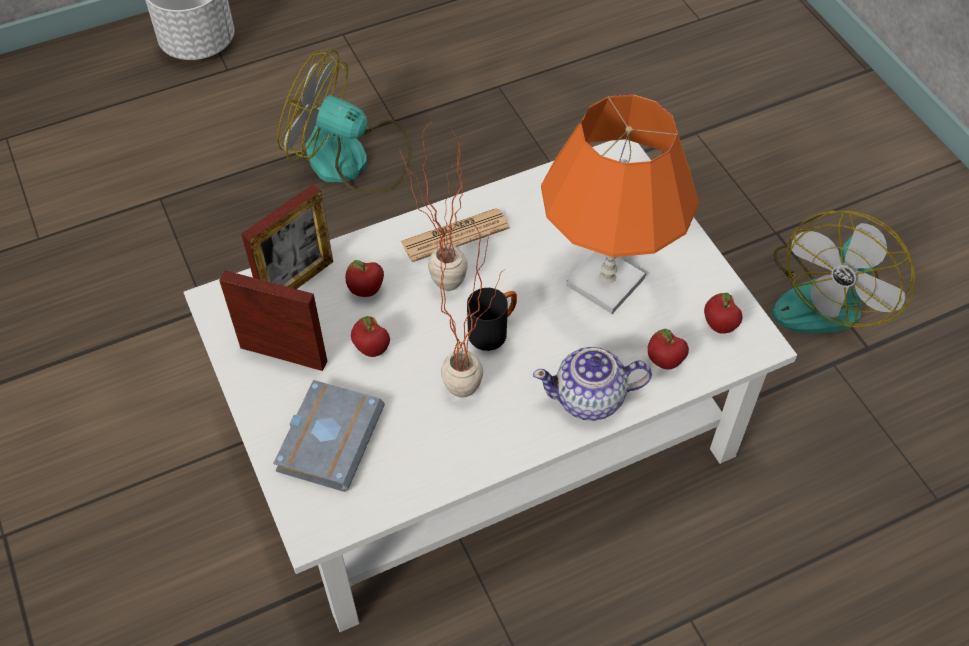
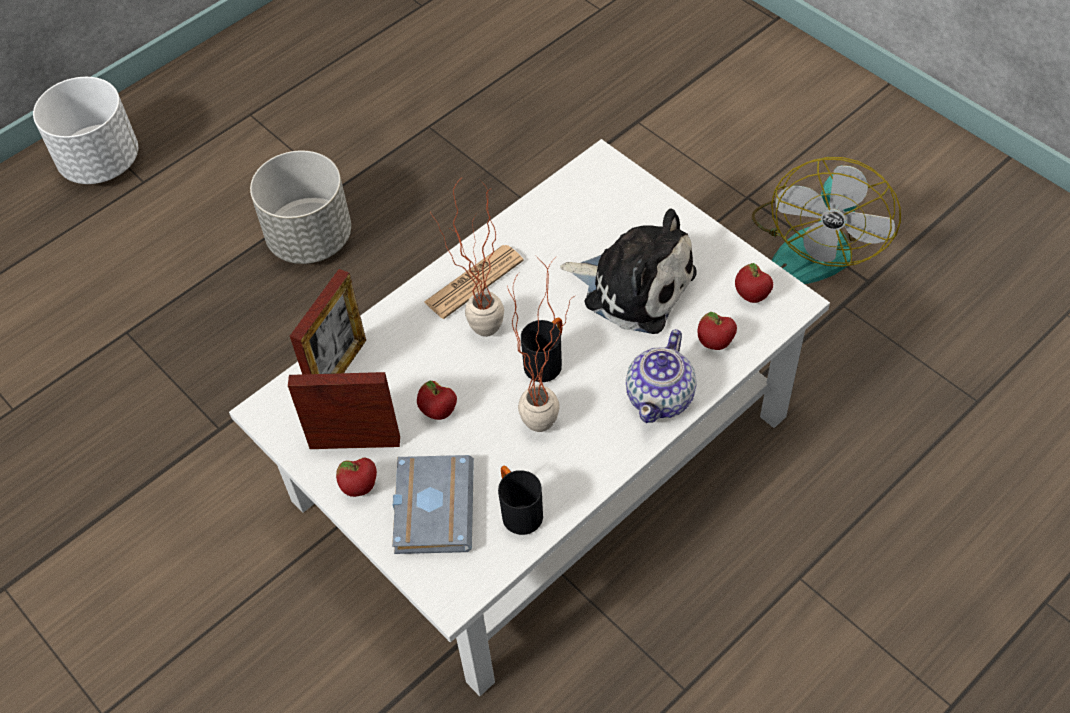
camera: 15 degrees left, 0 degrees up
fan [277,50,412,193] -> grey planter [250,151,351,264]
apple [346,260,384,297] -> apple moved to [336,458,377,497]
teapot [533,347,652,421] -> teapot turned 45 degrees counterclockwise [626,329,697,423]
orange table lamp [541,94,699,314] -> plush toy [560,208,697,334]
none -> black mug [498,466,543,535]

